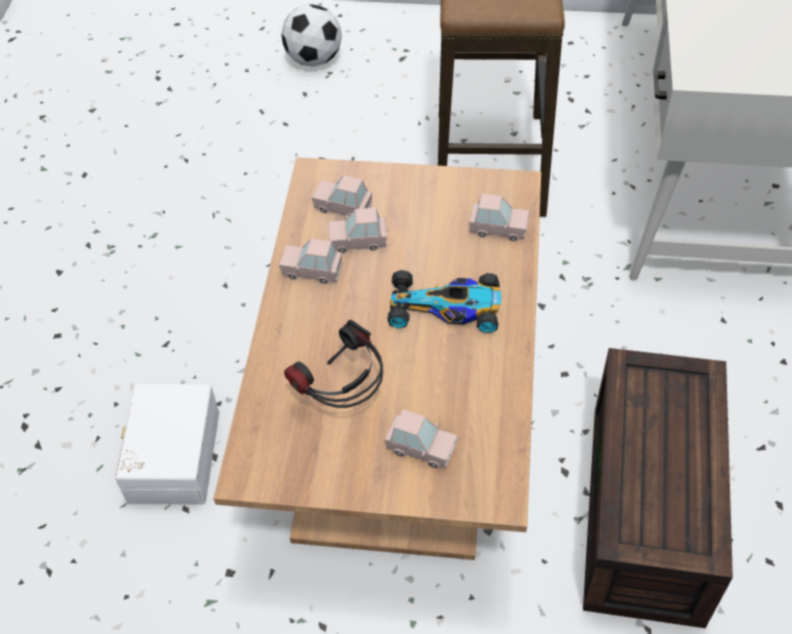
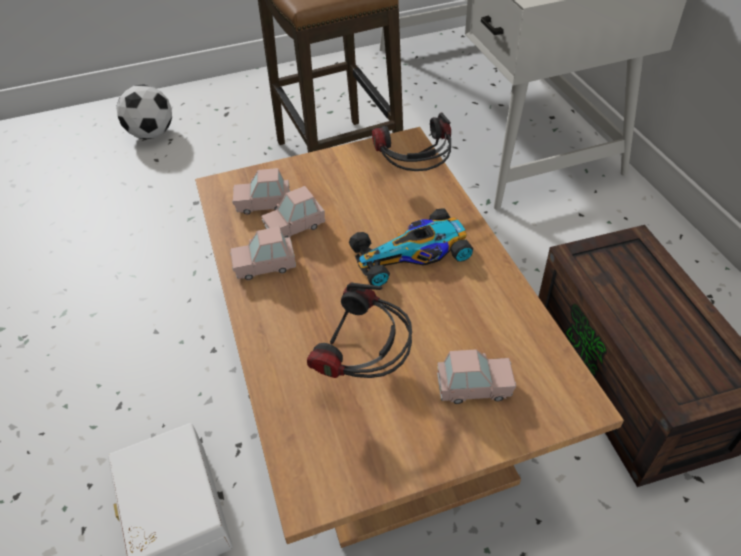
camera: 25 degrees left, 5 degrees down
pink toy car [469,194,530,241] -> headphones [372,112,451,171]

